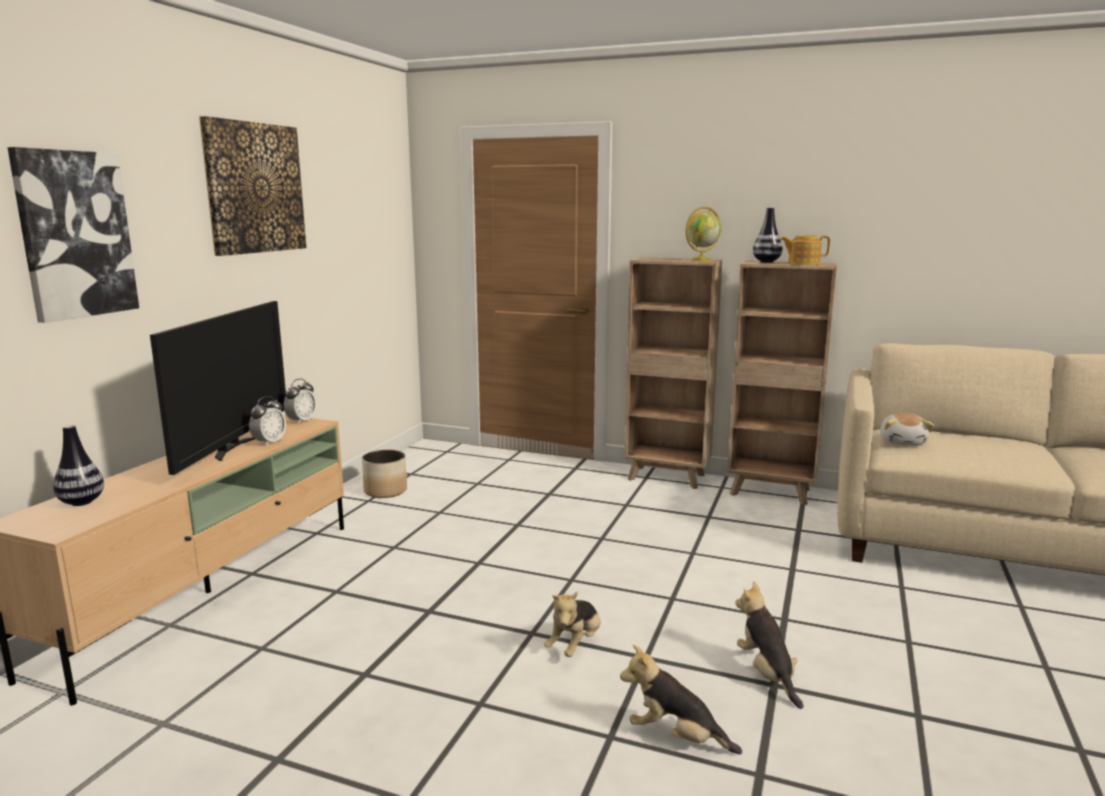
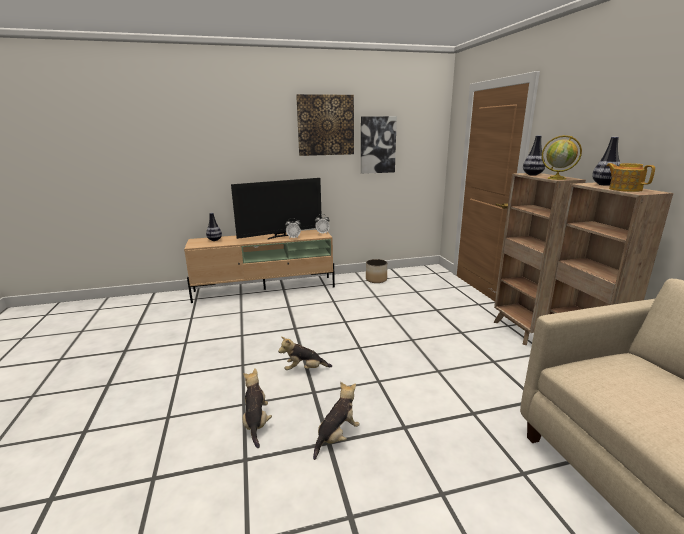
camera: 55 degrees right, 5 degrees up
picture [7,147,139,323] -> picture moved to [361,116,397,174]
plush toy [880,413,934,446] -> none
none -> vase [523,135,545,176]

